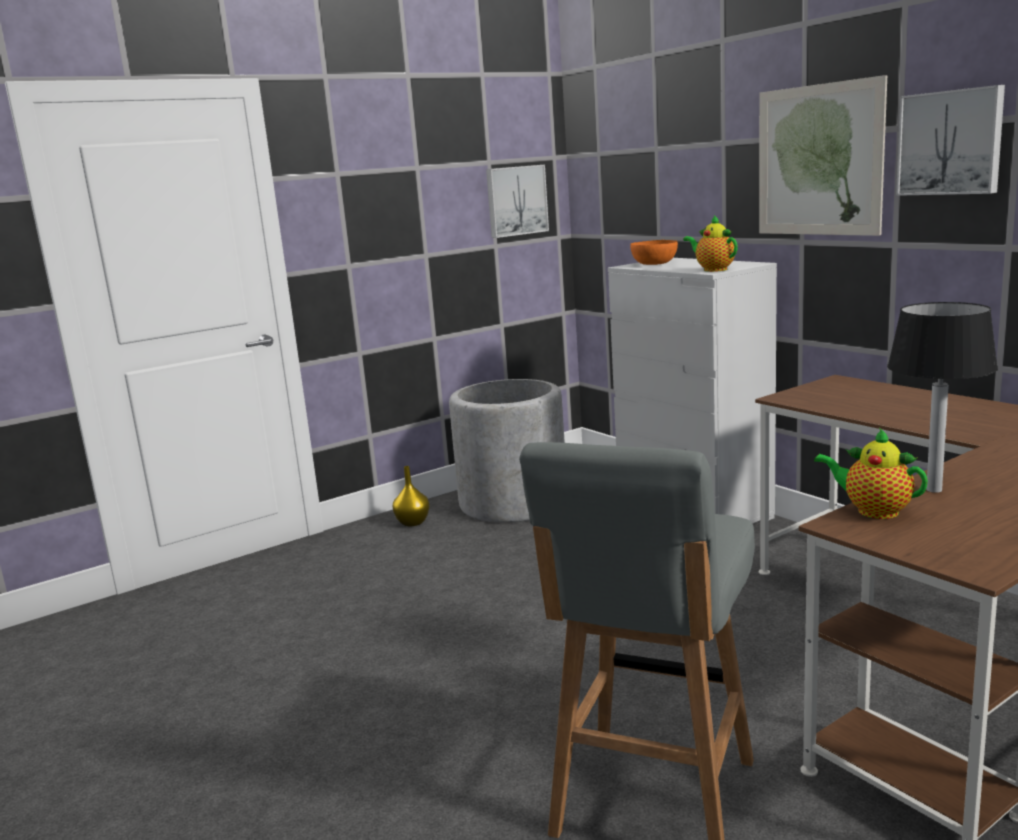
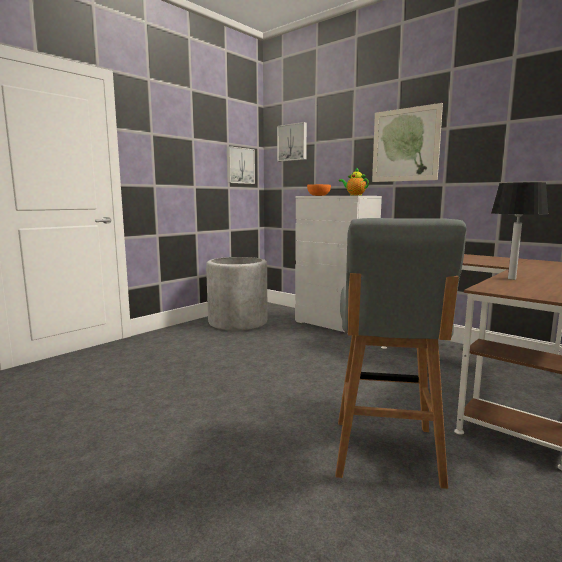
camera: 15 degrees left, 5 degrees down
yellow vase [393,466,430,526] -> none
teapot [814,429,928,519] -> none
picture [896,85,1005,196] -> picture moved to [277,122,307,161]

